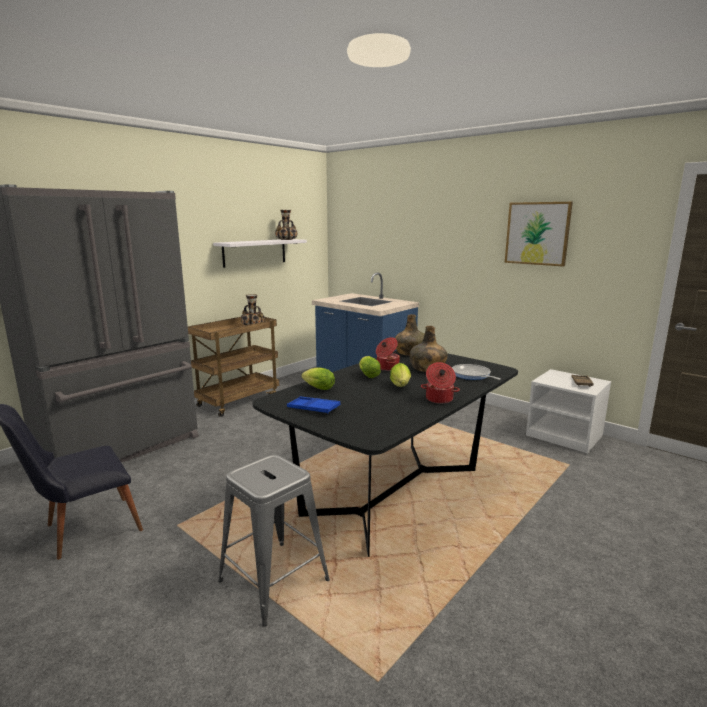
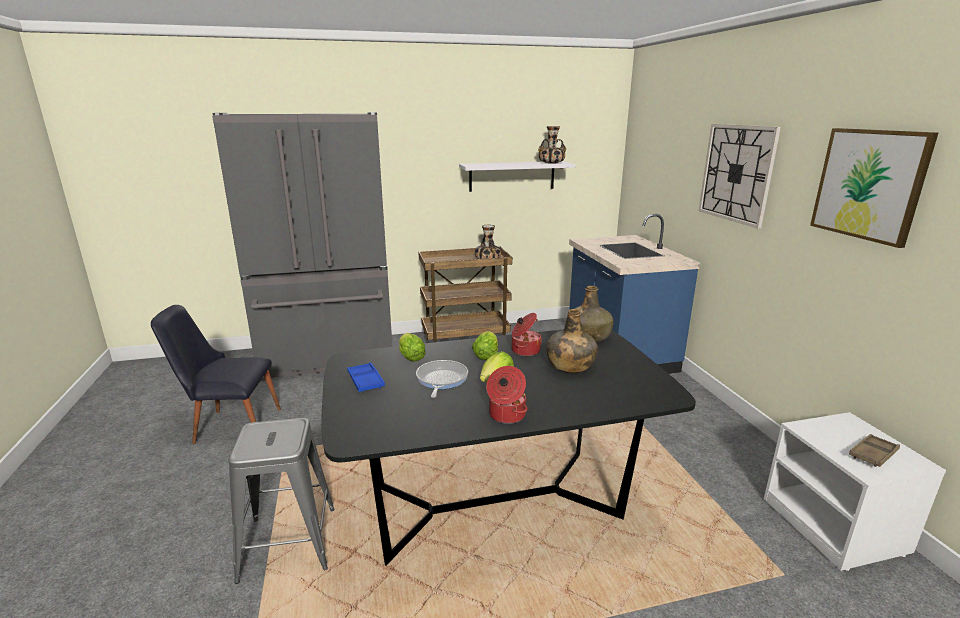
camera: 35 degrees right, 5 degrees up
frying pan [452,364,501,380] -> frying pan moved to [416,360,468,398]
none -> wall clock [699,124,781,228]

